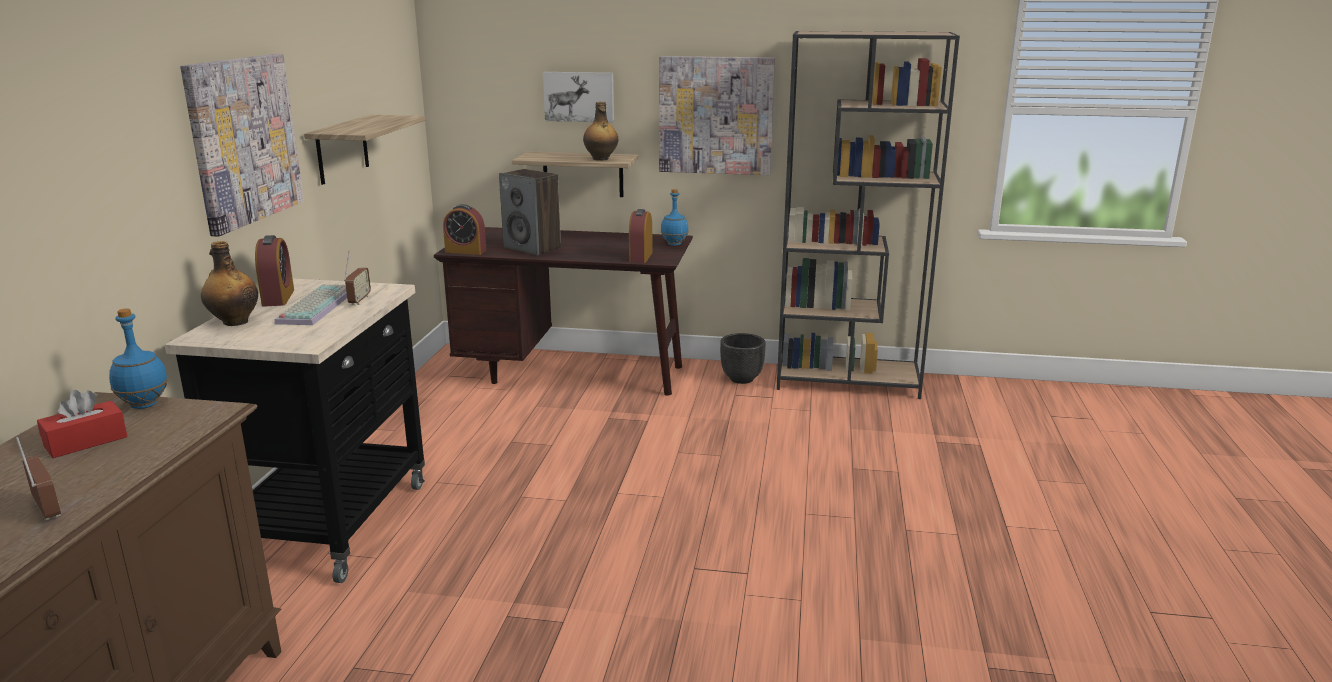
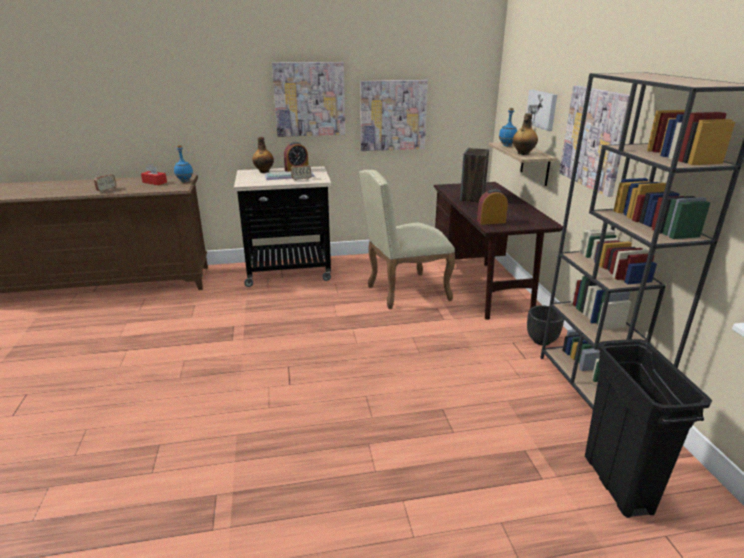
camera: 70 degrees right, 5 degrees up
shelf [304,115,425,185] -> picture [360,80,428,151]
alarm clock [443,204,486,255] -> none
blue bottle [661,189,689,246] -> blue bottle moved to [499,108,517,146]
none -> beige chair [359,170,455,309]
none -> black trash can [585,339,712,518]

